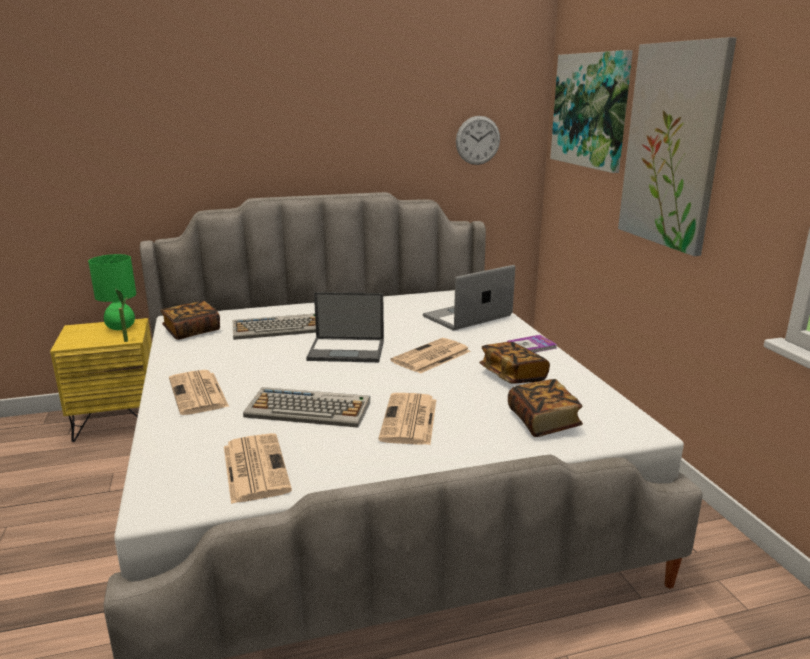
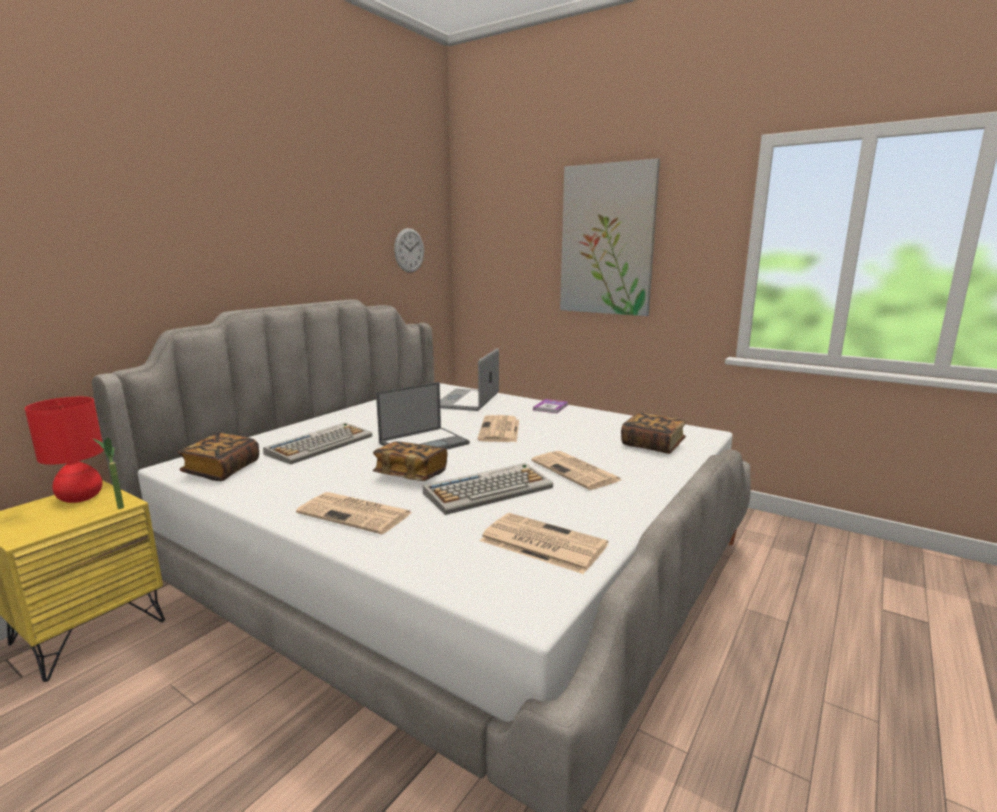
camera: 40 degrees left, 5 degrees down
green table lamp [88,254,136,330] -> red table lamp [25,397,104,503]
book [479,342,550,384] -> book moved to [373,441,448,481]
picture [550,50,633,173] -> none

